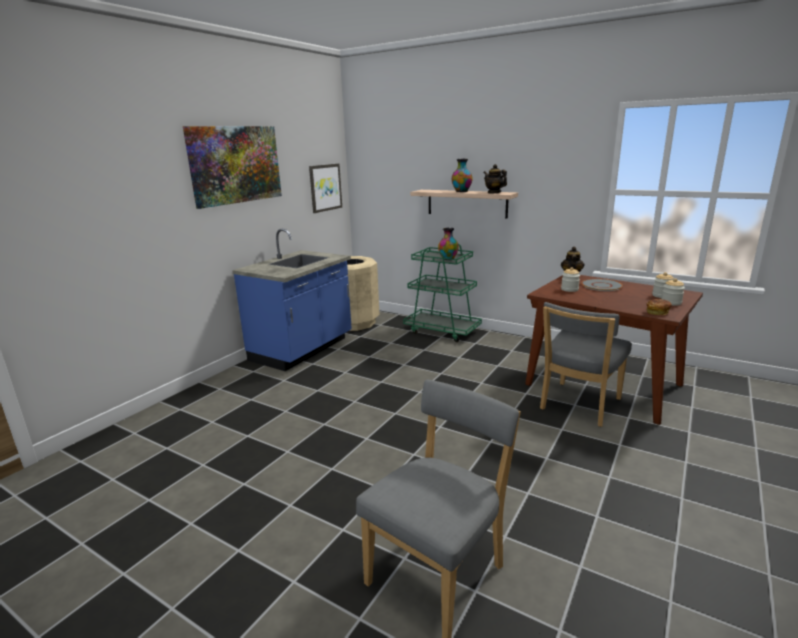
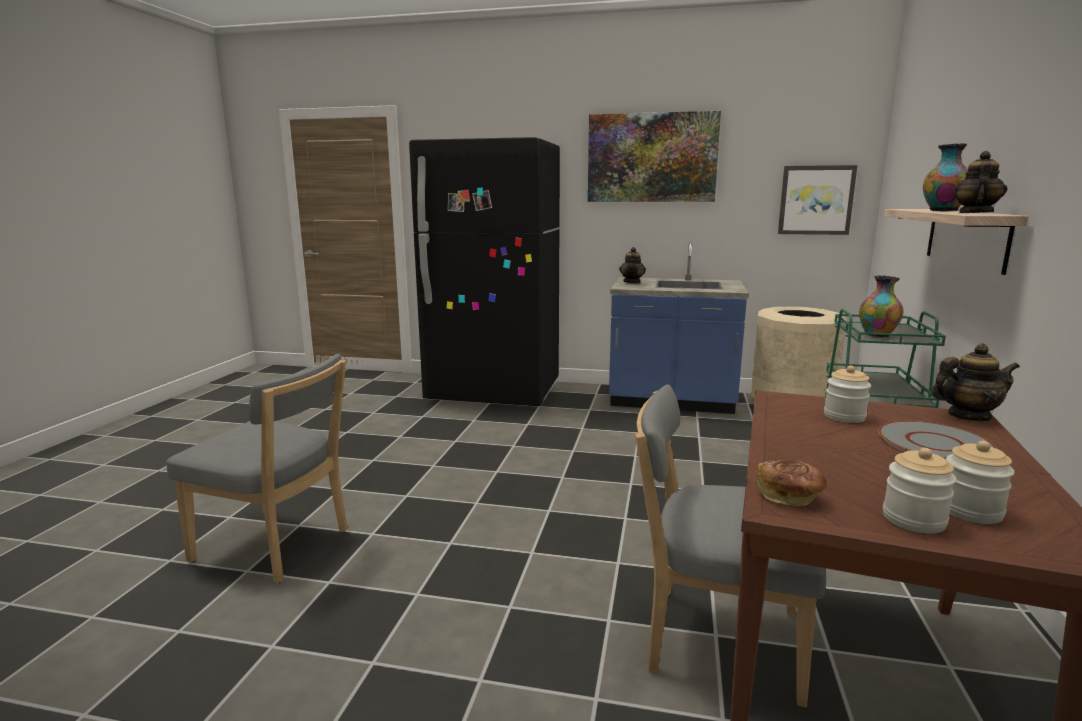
camera: 70 degrees right, 5 degrees down
none -> black fridge [409,137,560,406]
none -> teapot [619,247,646,283]

